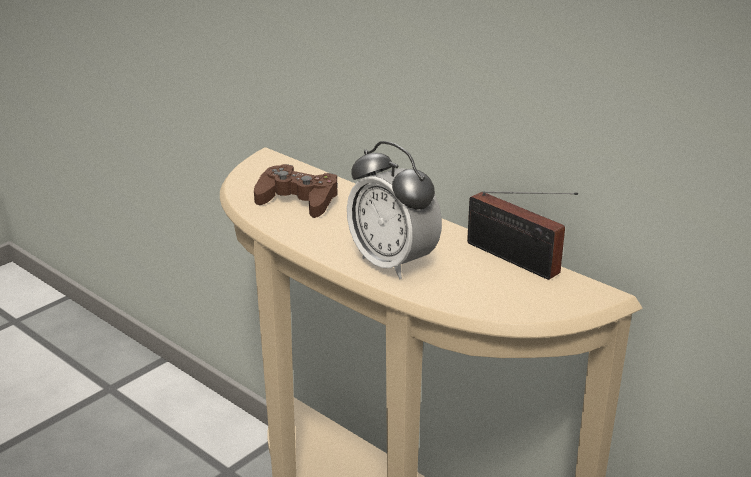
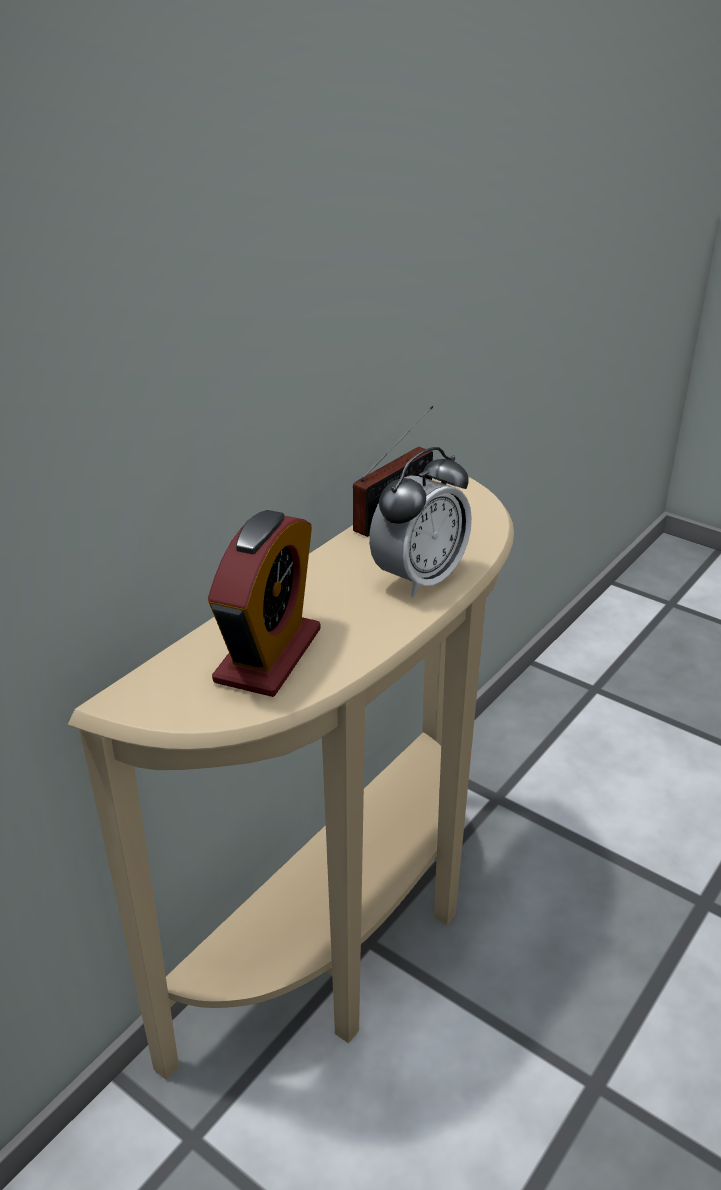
camera: 95 degrees left, 5 degrees up
brown game controller [254,164,338,218] -> alarm clock [208,510,321,697]

